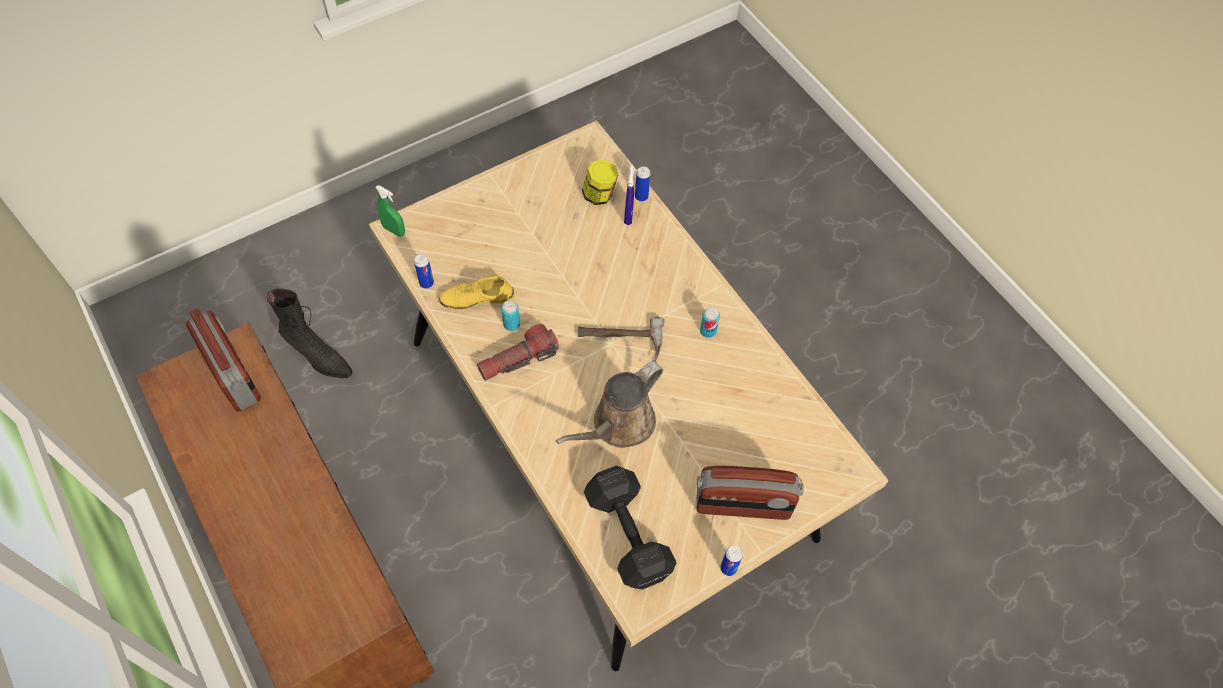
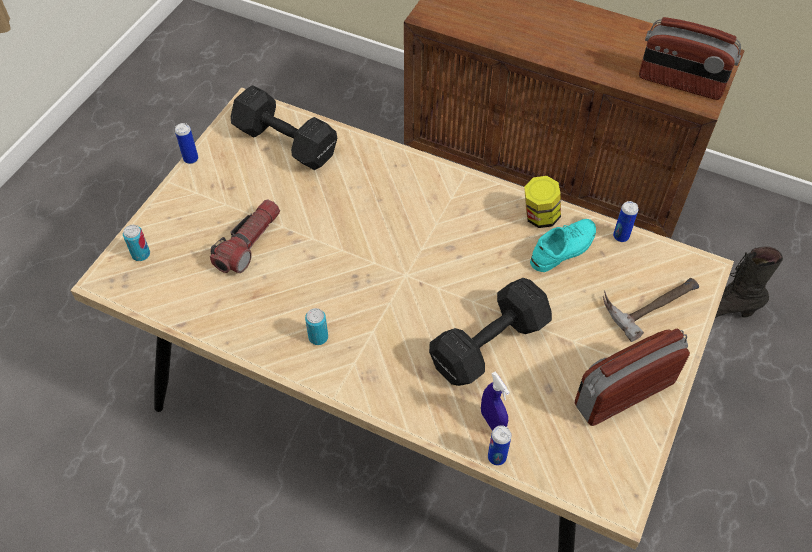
camera: 150 degrees right, 5 degrees down
green spray bottle [375,185,405,237] -> none
yellow shoe [439,275,515,310] -> turquoise shoe [530,219,596,272]
flashlight [477,324,559,381] -> flashlight moved to [210,199,280,273]
can [501,300,520,331] -> can moved to [123,225,150,261]
brown watering can [556,362,663,448] -> none
hammer [578,316,664,362] -> hammer moved to [603,278,699,342]
jar [582,160,618,205] -> jar moved to [524,176,561,228]
radio [697,466,804,520] -> radio moved to [575,329,690,426]
none -> black dumbbell [429,278,552,386]

